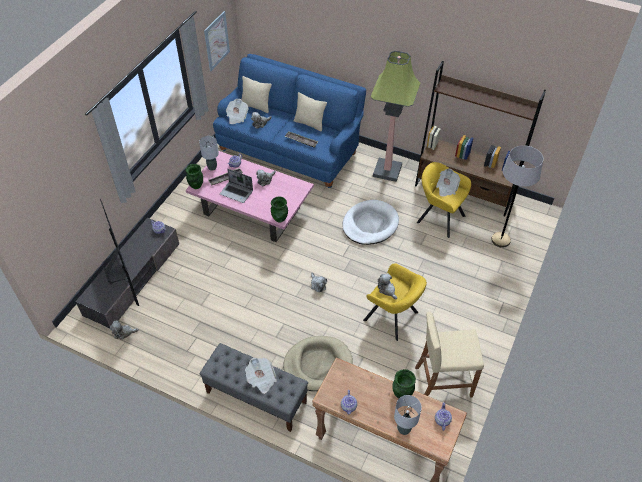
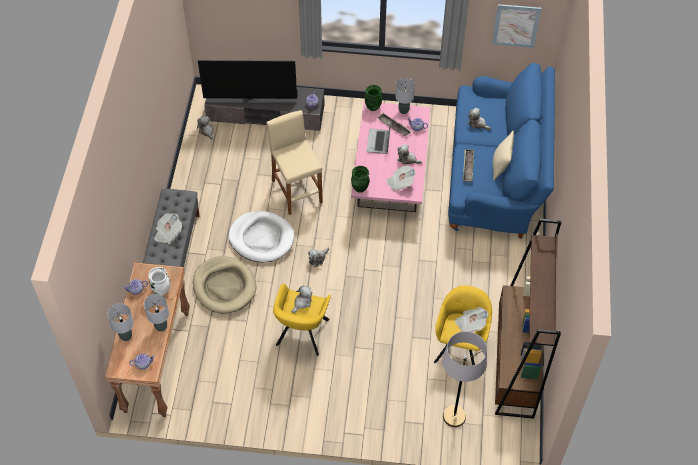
camera: 70 degrees right, 5 degrees up
television [100,199,139,306] -> television turned 45 degrees clockwise [198,60,298,102]
newspaper [226,99,248,124] -> newspaper moved to [386,165,416,191]
beige pillow [241,76,272,113] -> none
white dog bed [342,200,399,245] -> white dog bed moved to [228,211,294,262]
floor lamp [370,51,420,182] -> none
green vase [392,369,416,398] -> grey table lamp [144,294,169,332]
beige stool [415,312,484,398] -> beige stool moved to [266,110,323,215]
none -> white vase [148,267,170,295]

